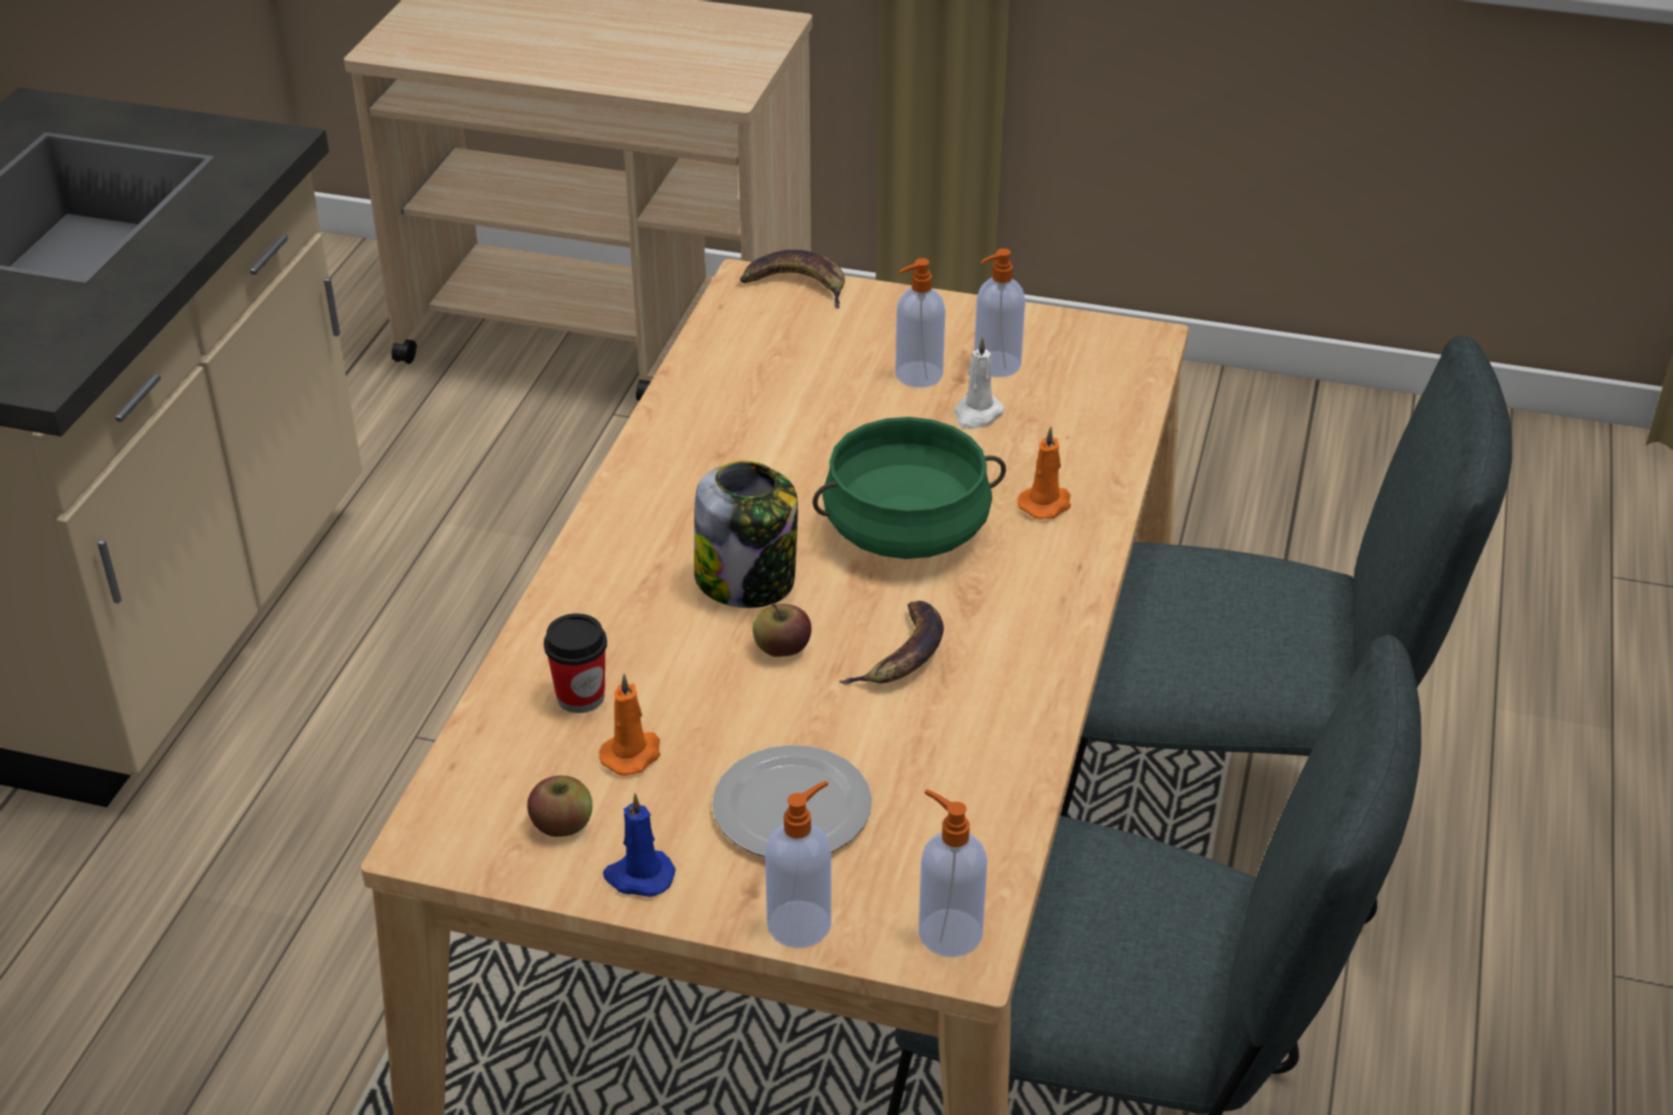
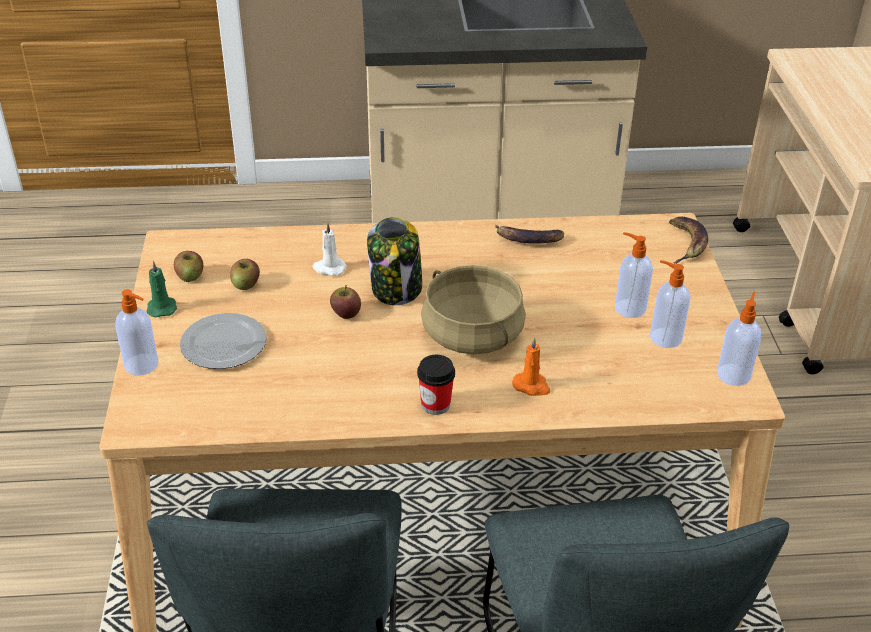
camera: 70 degrees right, 0 degrees up
cup [544,613,607,713] -> cup moved to [417,355,455,415]
orange candle [599,673,661,776] -> apple [230,259,260,290]
blue candle [603,793,676,897] -> green candle [147,261,177,317]
green cooking pot [813,417,1006,559] -> beige cooking pot [421,265,526,354]
banana [839,601,944,685] -> banana moved to [495,224,564,244]
soap dispenser [919,789,987,957] -> soap dispenser moved to [717,291,761,386]
white candle [954,337,1005,429] -> white candle moved to [312,222,347,276]

